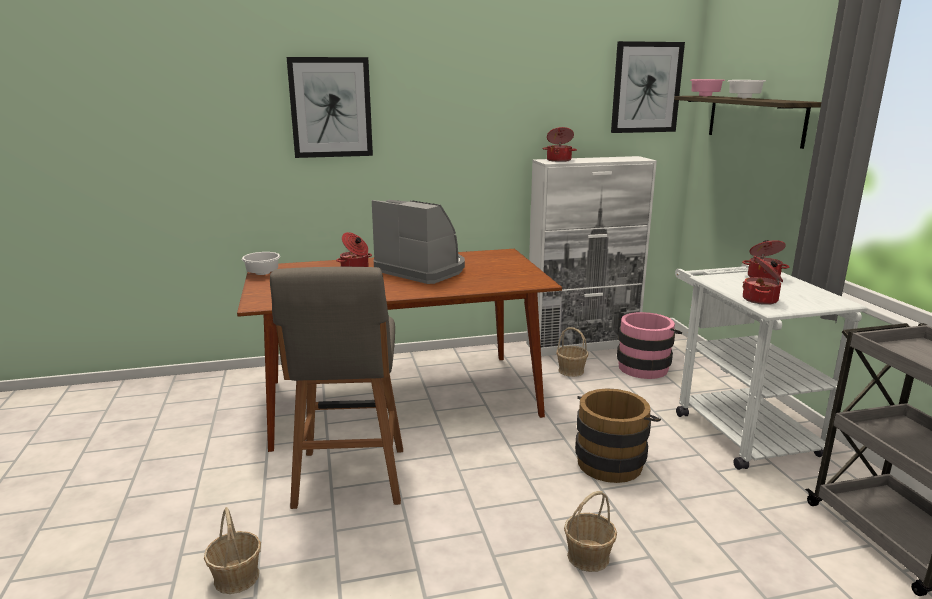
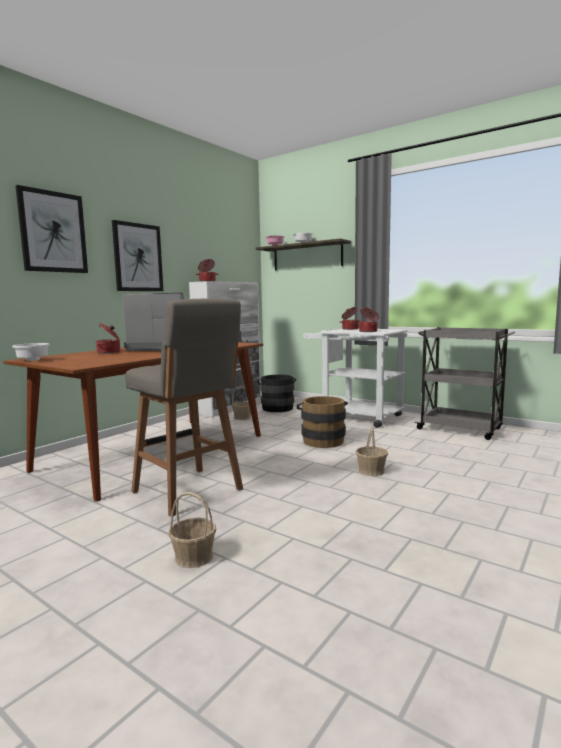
camera: 40 degrees left, 10 degrees down
picture [611,41,685,133] -> picture moved to [112,220,163,291]
pink bucket [617,312,682,379] -> black bucket [257,375,296,412]

